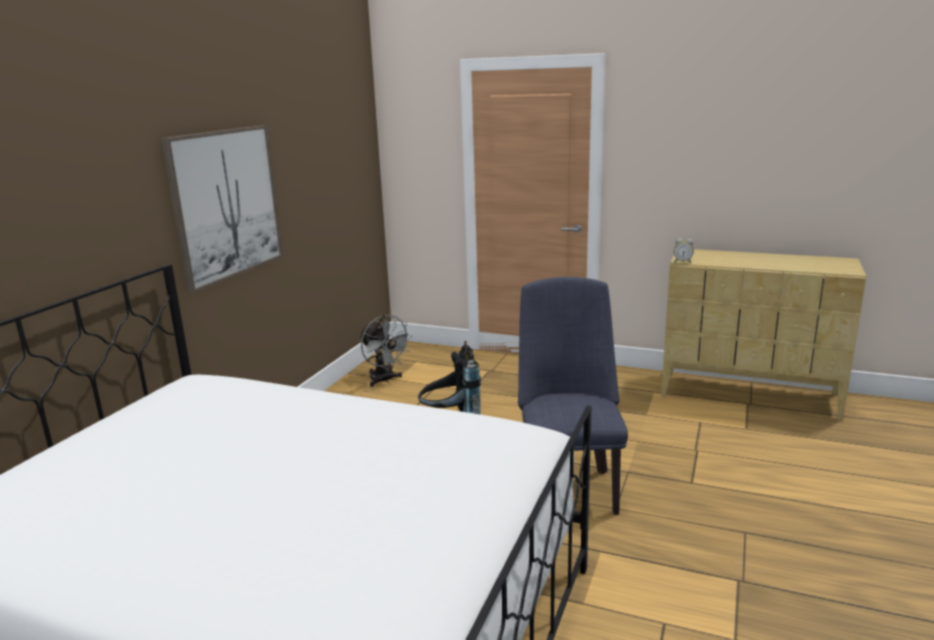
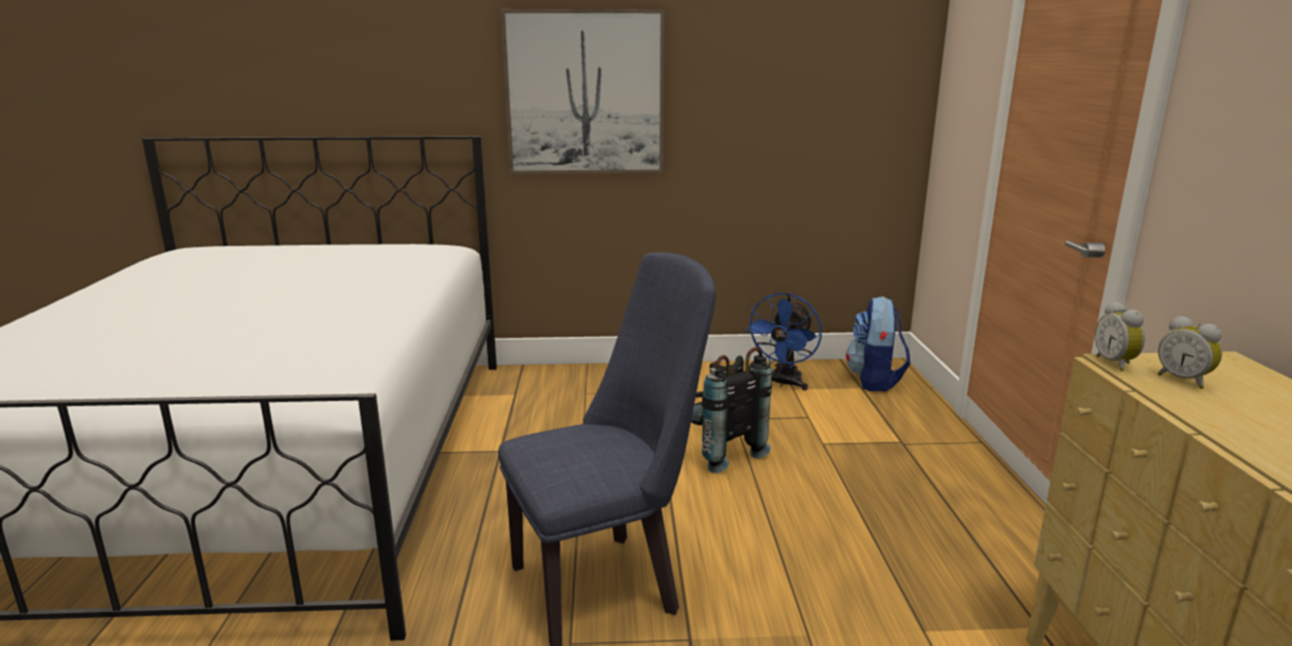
camera: 65 degrees right, 0 degrees up
grey fan [360,315,413,387] -> blue fan [745,293,822,391]
none -> backpack [846,296,910,392]
none -> alarm clock [1158,316,1222,389]

